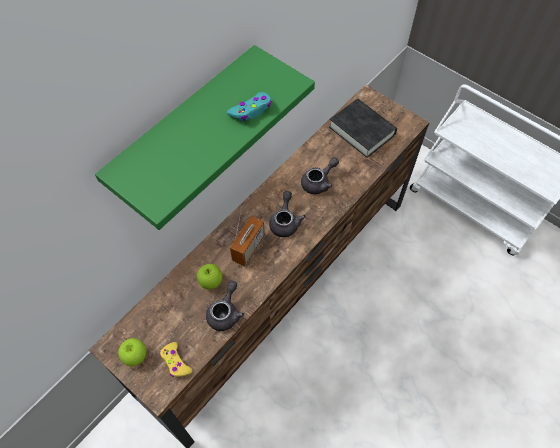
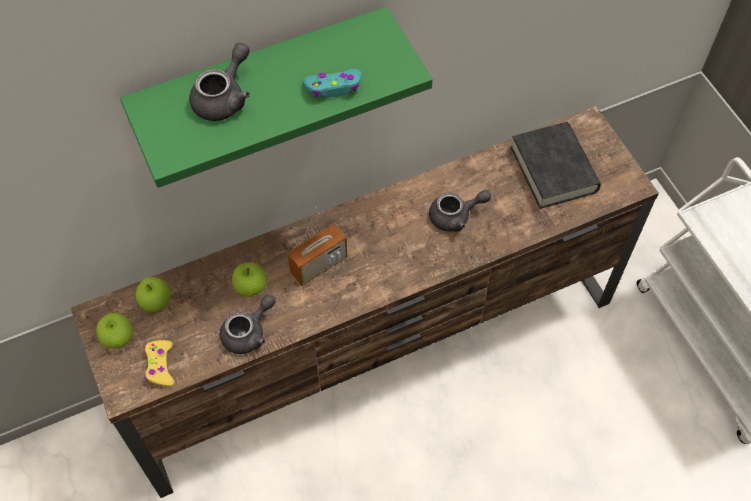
camera: 25 degrees right, 0 degrees up
grey teapot [269,191,306,237] -> grey teapot moved to [189,43,250,121]
none -> apple [136,277,171,312]

